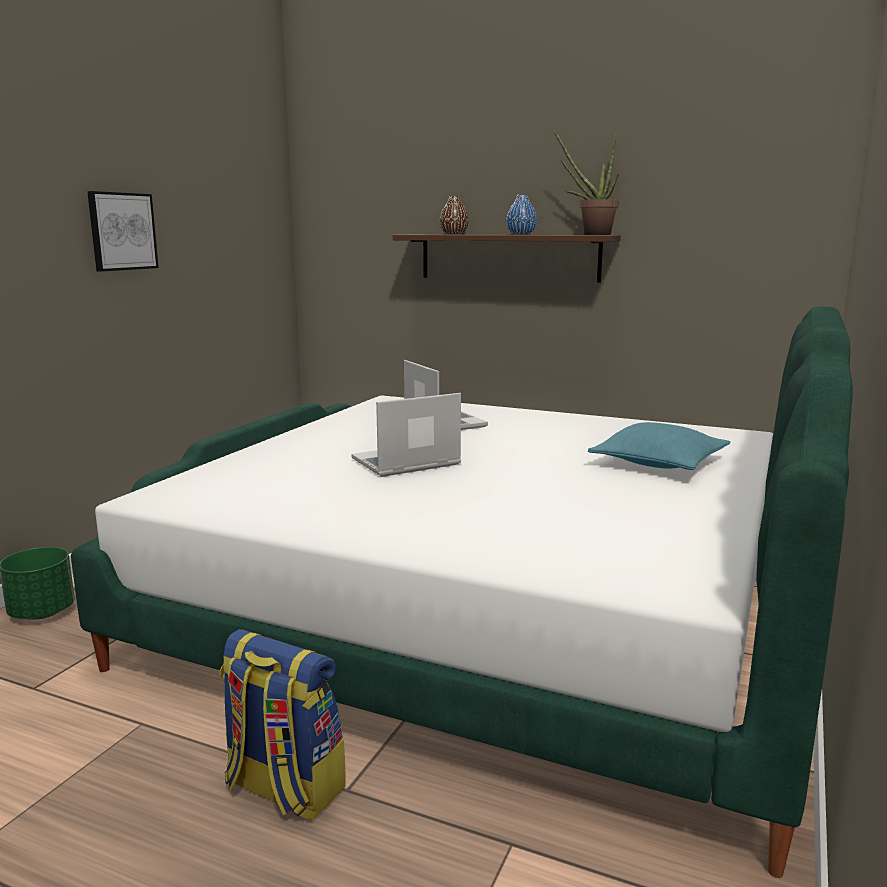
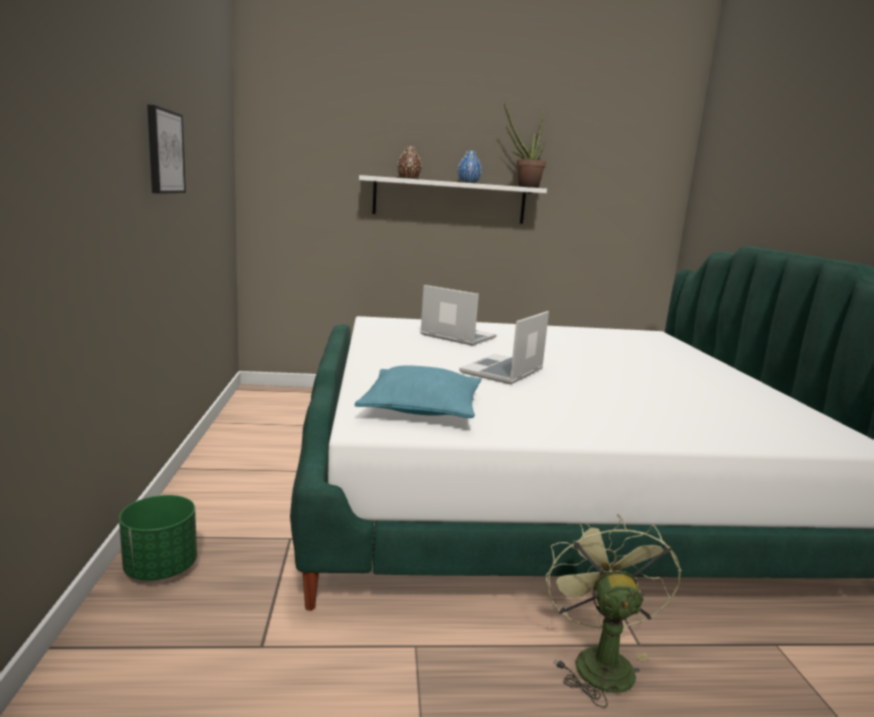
camera: 30 degrees left, 0 degrees up
backpack [220,629,346,821] -> green fan [546,514,681,707]
brown shelf [393,235,621,282] -> white shelf [359,175,547,224]
turquoise pillow [588,422,730,470] -> turquoise pillow moved to [355,365,481,418]

